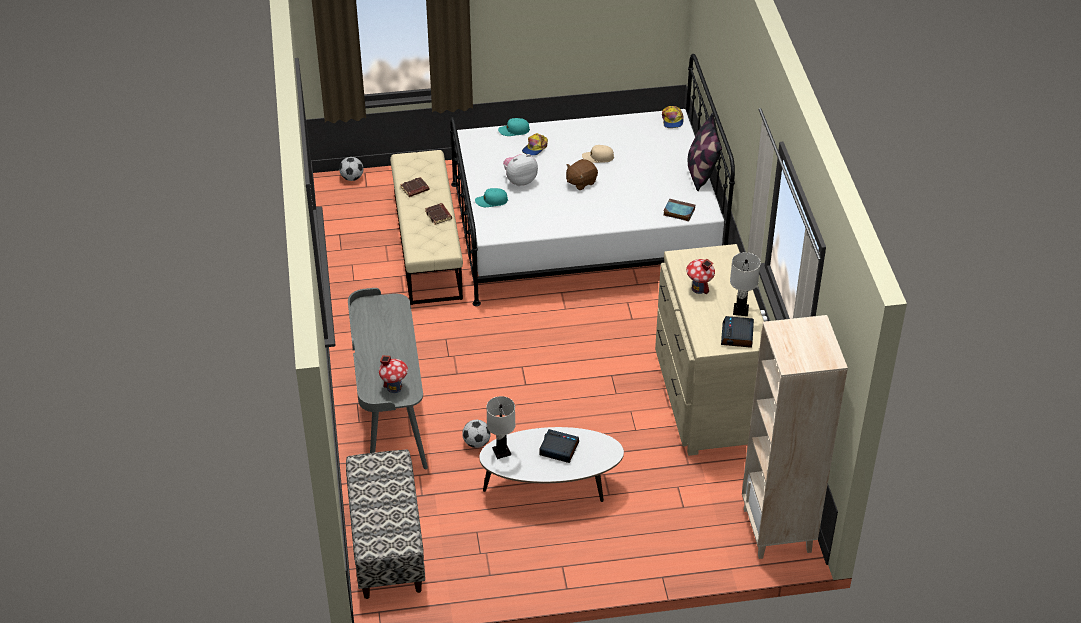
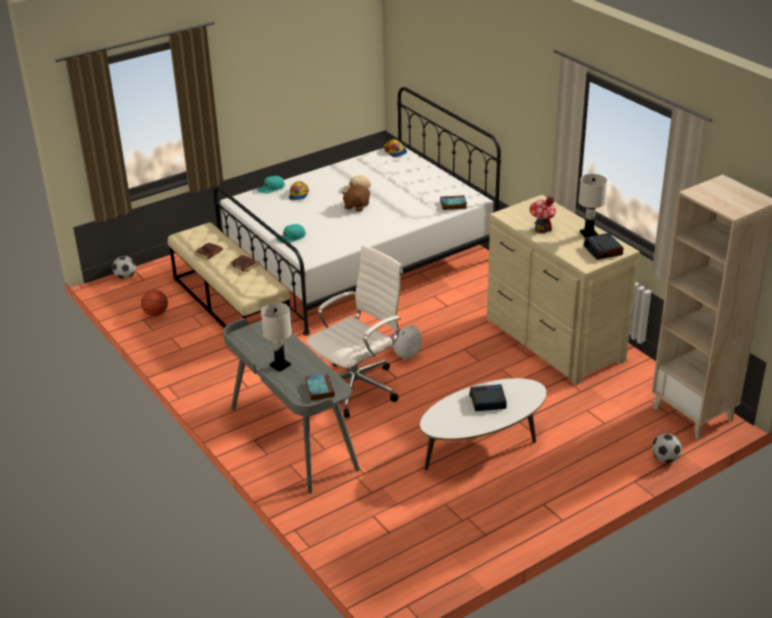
camera: 25 degrees left, 10 degrees down
bench [346,450,425,599] -> none
toy house [379,355,408,393] -> book [305,373,335,401]
football [462,420,491,448] -> football moved to [652,433,682,463]
white table lamp [486,396,515,459] -> white table lamp moved to [261,302,292,372]
plush toy [503,154,538,186] -> plush toy moved to [388,324,422,360]
pillow [688,113,722,191] -> none
none -> basketball [141,290,168,316]
none -> white office chair [306,245,403,418]

